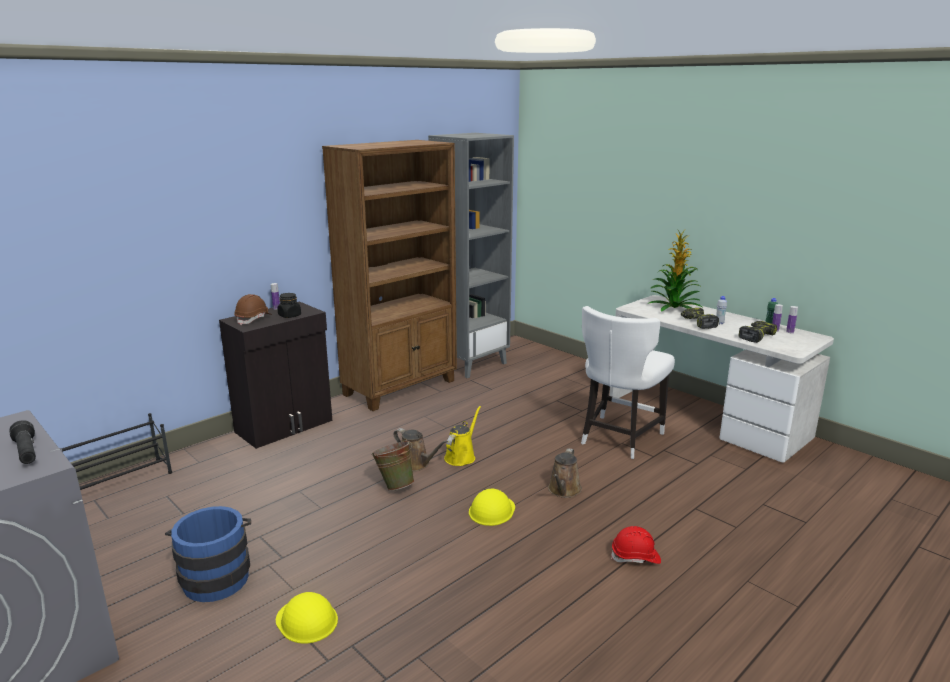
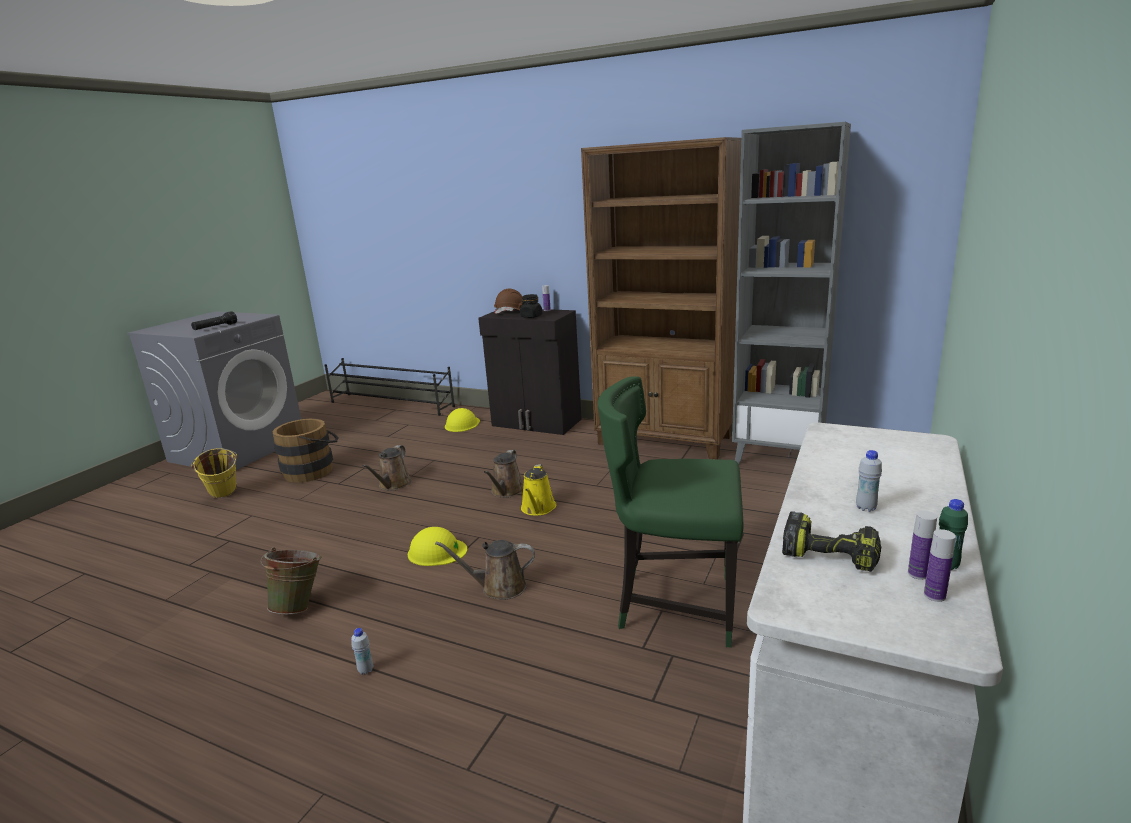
camera: 70 degrees right, 0 degrees up
blue bucket [165,506,251,602] -> brown bucket [272,419,339,483]
yellow hard hat [276,592,338,644] -> yellow hard hat moved to [445,408,480,432]
green bucket [371,439,415,491] -> green bucket moved to [260,547,322,614]
yellow watering can [444,406,481,466] -> yellow watering can turned 90 degrees clockwise [521,464,556,516]
white chair [581,306,675,459] -> green chair [598,376,744,648]
red hard hat [611,526,661,564] -> white bottle [351,628,373,675]
potted plant [649,229,702,312] -> none
power drill [681,308,719,329] -> none
none -> yellow bucket [191,448,237,498]
none -> brown watering can [362,445,412,491]

